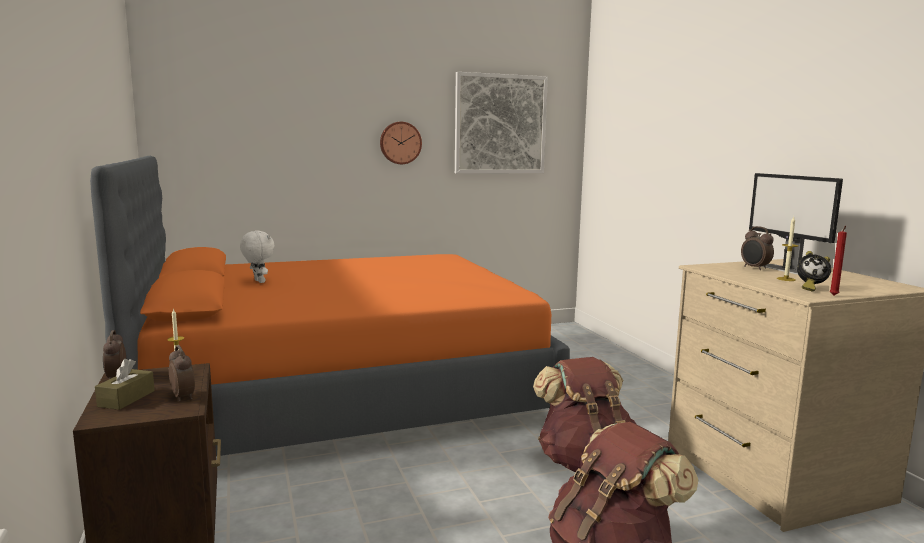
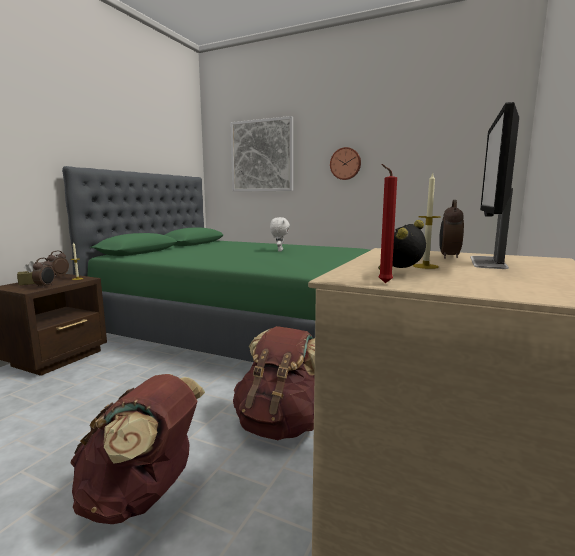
camera: 45 degrees right, 0 degrees up
orange bed [90,156,570,456] -> green bed [62,166,370,362]
white plush toy [240,231,274,283] -> white plush toy moved to [270,217,290,252]
picture [455,72,548,174] -> picture moved to [230,116,293,192]
alarm clock [797,251,831,292] -> alarm clock turned 75 degrees clockwise [378,220,426,270]

